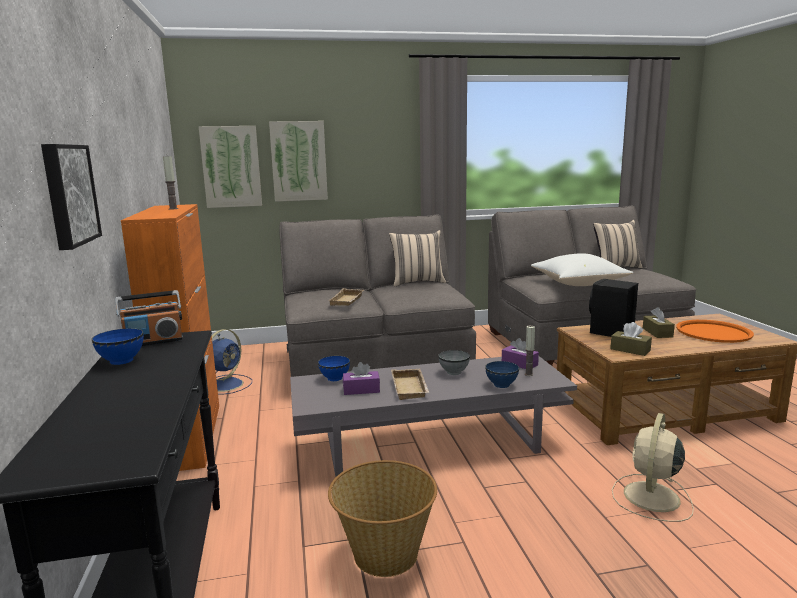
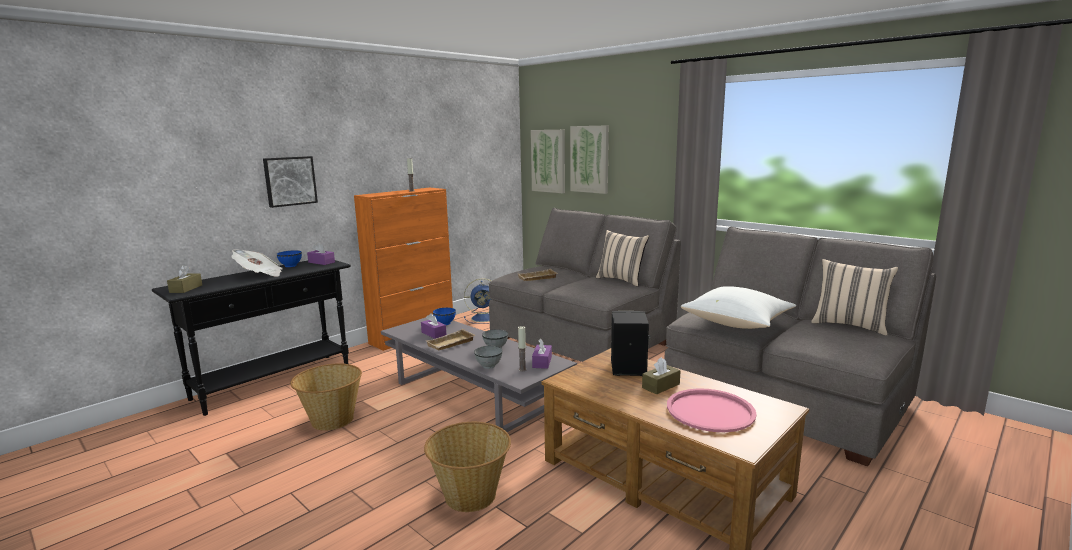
camera: 55 degrees right, 0 degrees up
radio [115,290,183,346] -> purple tissue box [307,242,335,265]
blue bowl [485,361,519,388] -> grey bowl [474,346,502,369]
brown tissue box [610,322,652,356] -> brown tissue box moved to [167,265,202,293]
beige fan [612,413,694,522] -> basket [424,422,511,512]
orange tray [676,320,754,343] -> pink tray [667,388,757,432]
none -> newspaper [231,249,283,277]

